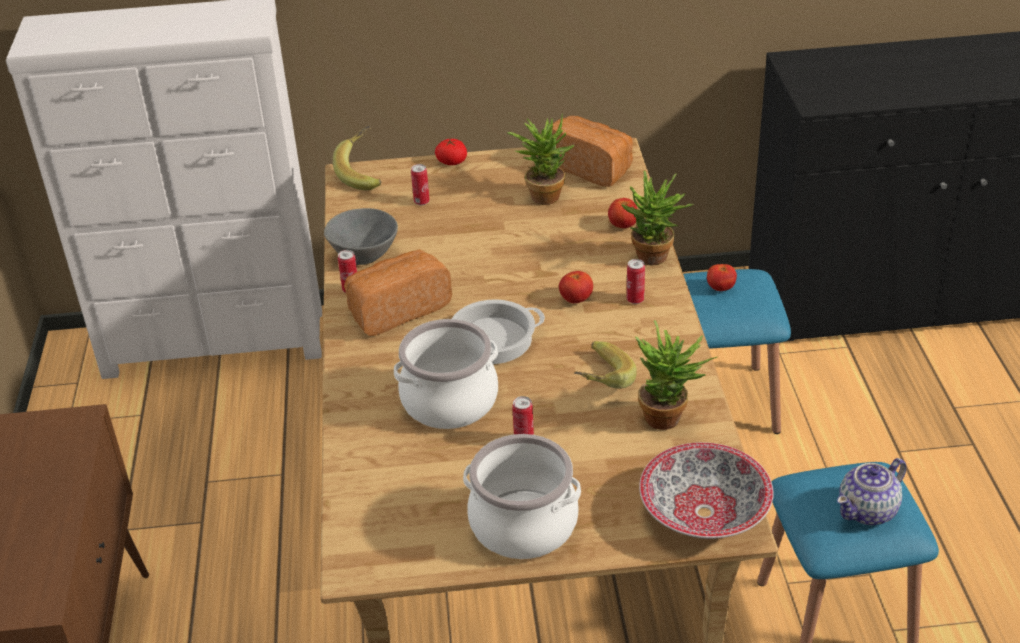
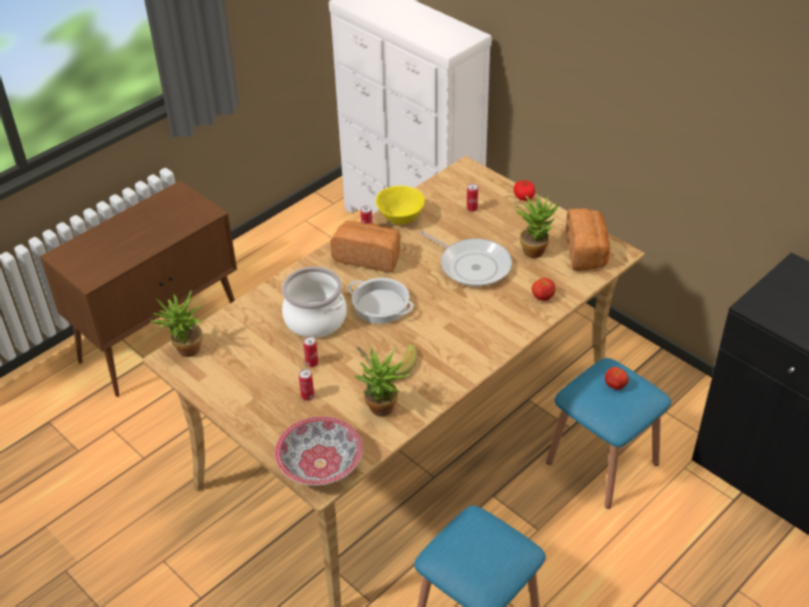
camera: 50 degrees right, 5 degrees up
grey bowl [324,208,398,265] -> yellow bowl [376,186,425,225]
banana [333,126,382,190] -> none
cooking pot [463,434,581,559] -> none
tomato [559,271,593,303] -> none
potted plant [621,170,694,265] -> potted plant moved to [150,290,203,357]
can [627,259,645,304] -> can moved to [299,369,314,401]
teapot [837,458,906,525] -> none
none -> frying pan [419,230,512,287]

